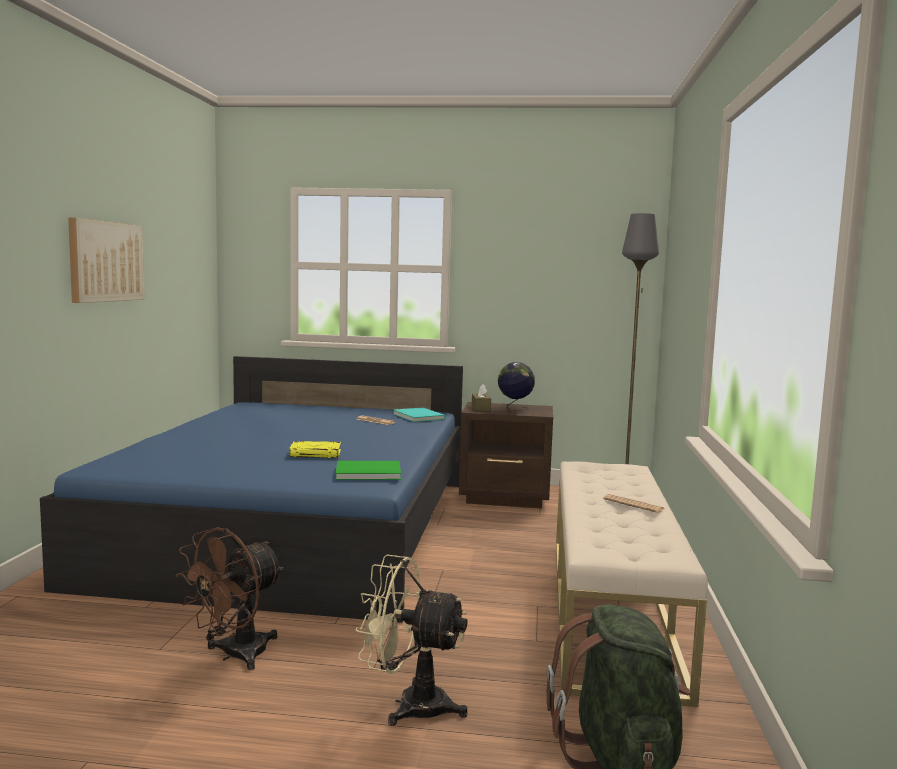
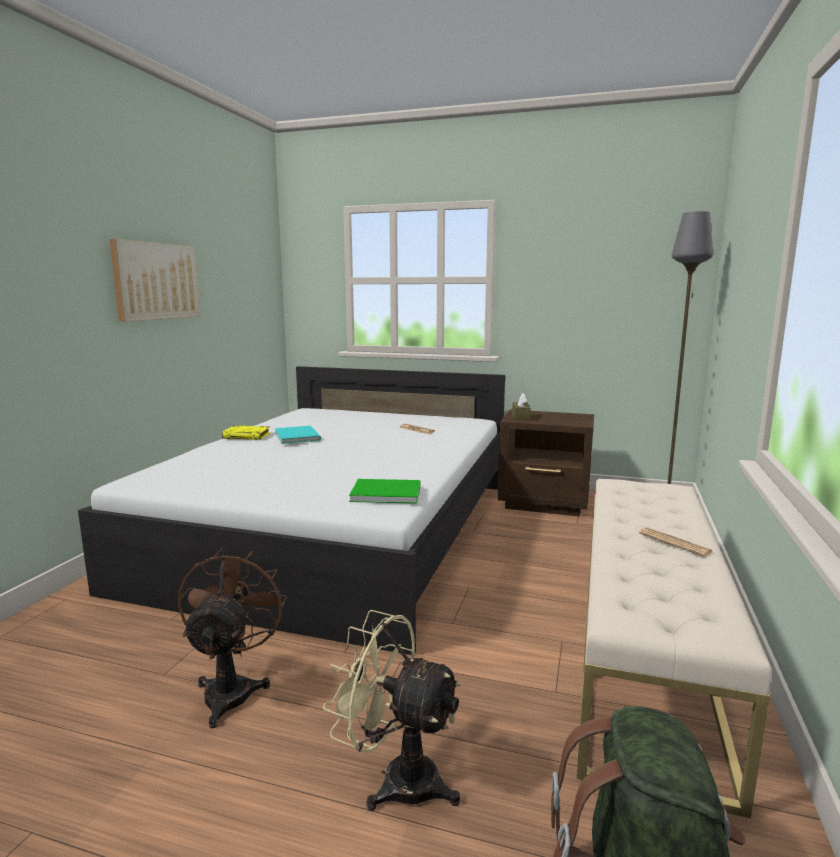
camera: 10 degrees right, 5 degrees up
blue bed [40,356,463,623] -> white bed [78,366,505,655]
brown fan [176,527,284,670] -> brown fan turned 135 degrees clockwise [178,548,287,728]
yellow book [289,441,341,458] -> yellow book moved to [222,425,270,440]
turquoise book [394,407,446,422] -> turquoise book moved to [275,425,321,444]
globe [498,362,535,411] -> none

